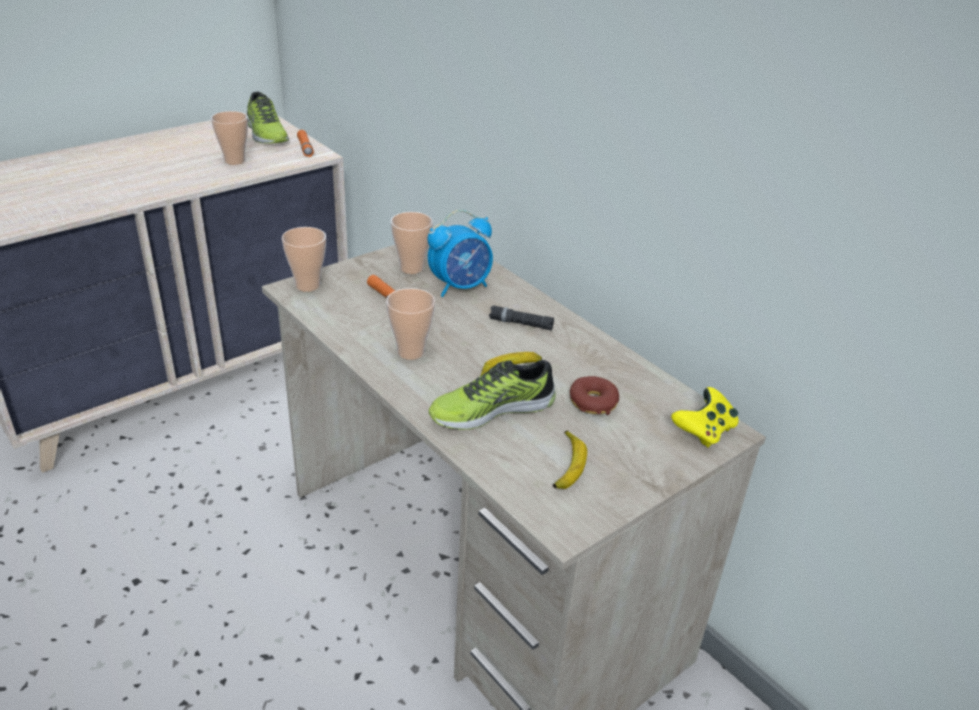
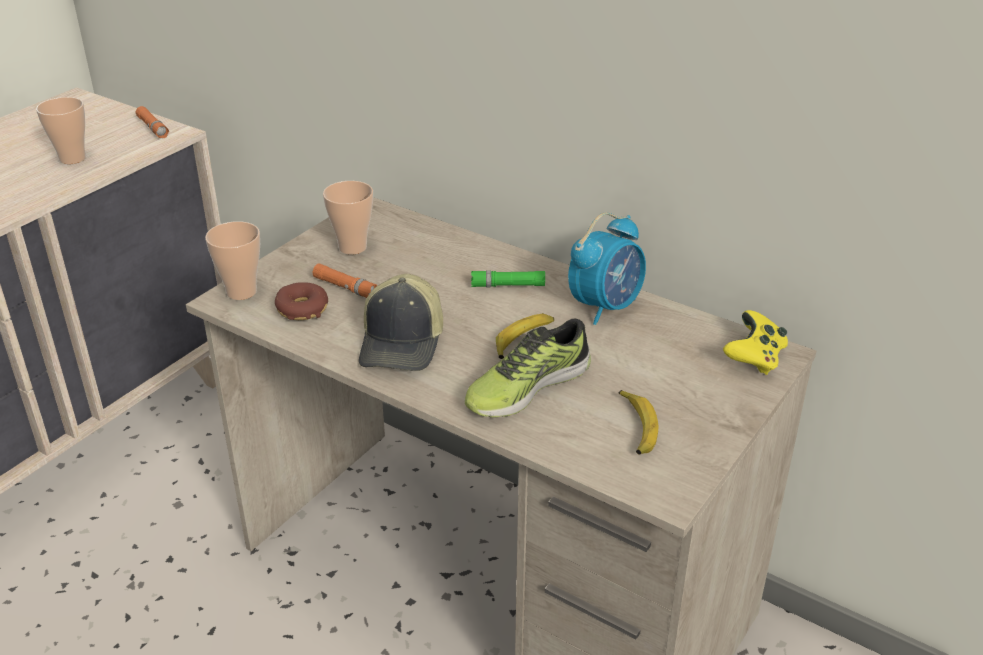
camera: 15 degrees left, 0 degrees up
shoe [247,92,289,144] -> none
cup [386,288,435,360] -> cap [359,274,443,371]
alarm clock [428,210,493,297] -> alarm clock moved to [568,213,646,325]
black flashlight [489,305,554,330] -> green flashlight [471,270,545,287]
donut [570,376,619,415] -> donut moved to [275,282,328,320]

